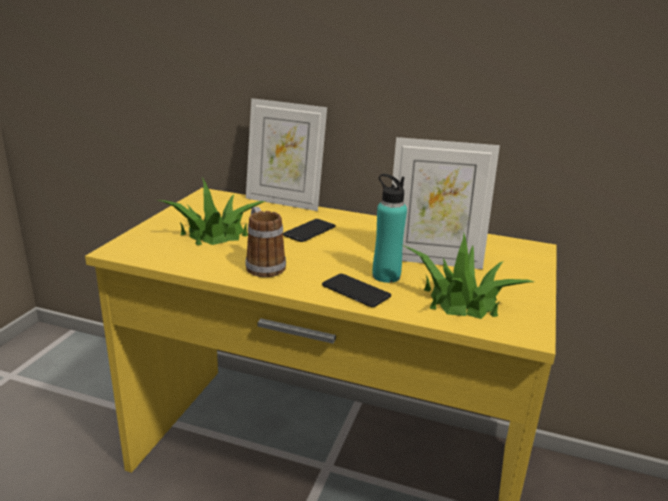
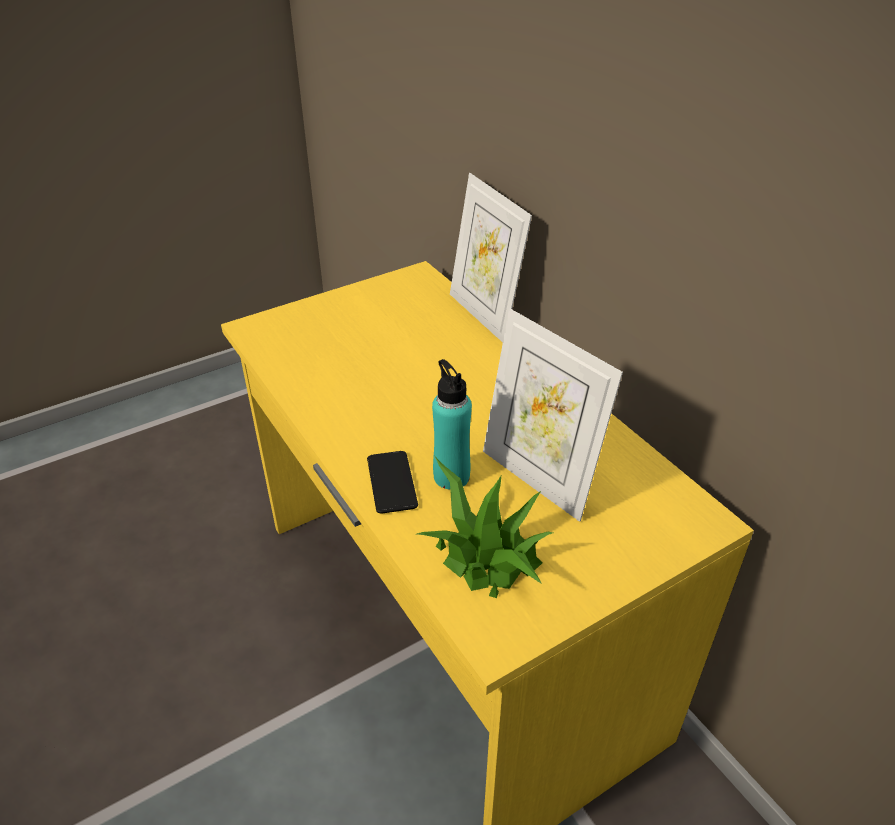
camera: 40 degrees right, 15 degrees up
potted plant [158,178,265,245] -> none
mug [245,207,286,277] -> none
phone [283,219,336,242] -> none

